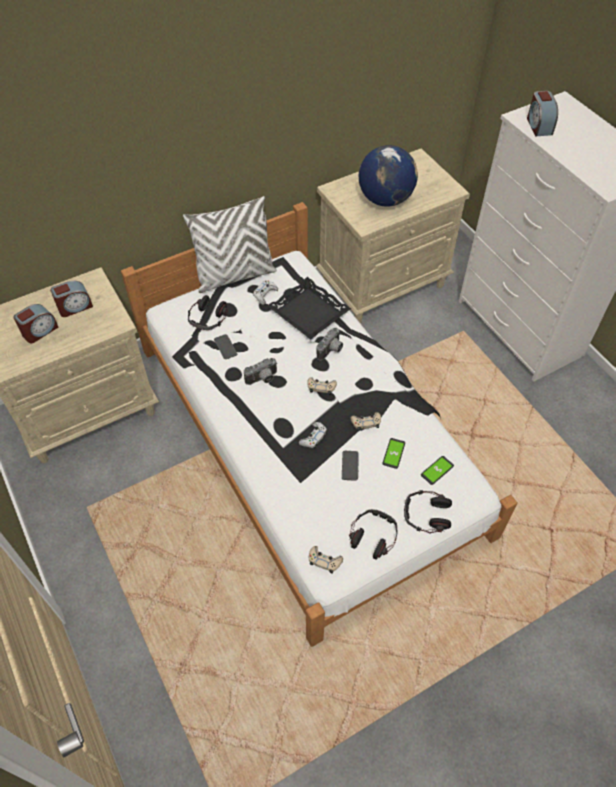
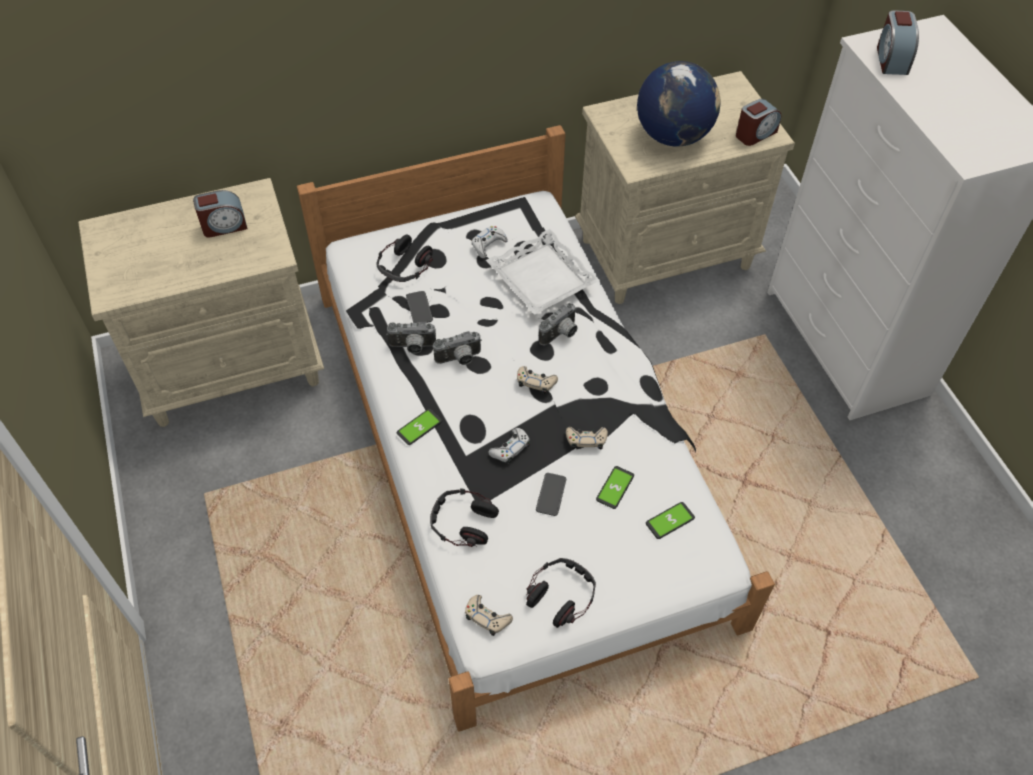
camera: 10 degrees right, 0 degrees up
alarm clock [14,304,58,343] -> alarm clock moved to [736,99,781,146]
white pillow [183,196,277,293] -> none
black tray [267,277,351,340] -> white tray [486,229,600,315]
headphones [404,490,452,533] -> headphones moved to [430,488,499,547]
none -> camera [386,322,436,354]
none -> phone [397,409,442,445]

